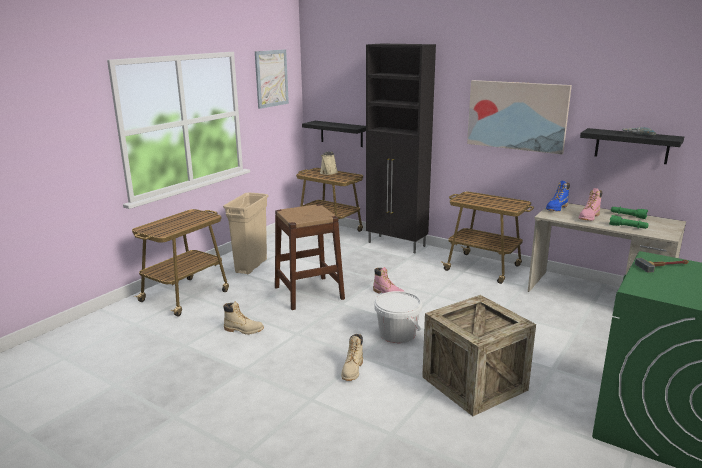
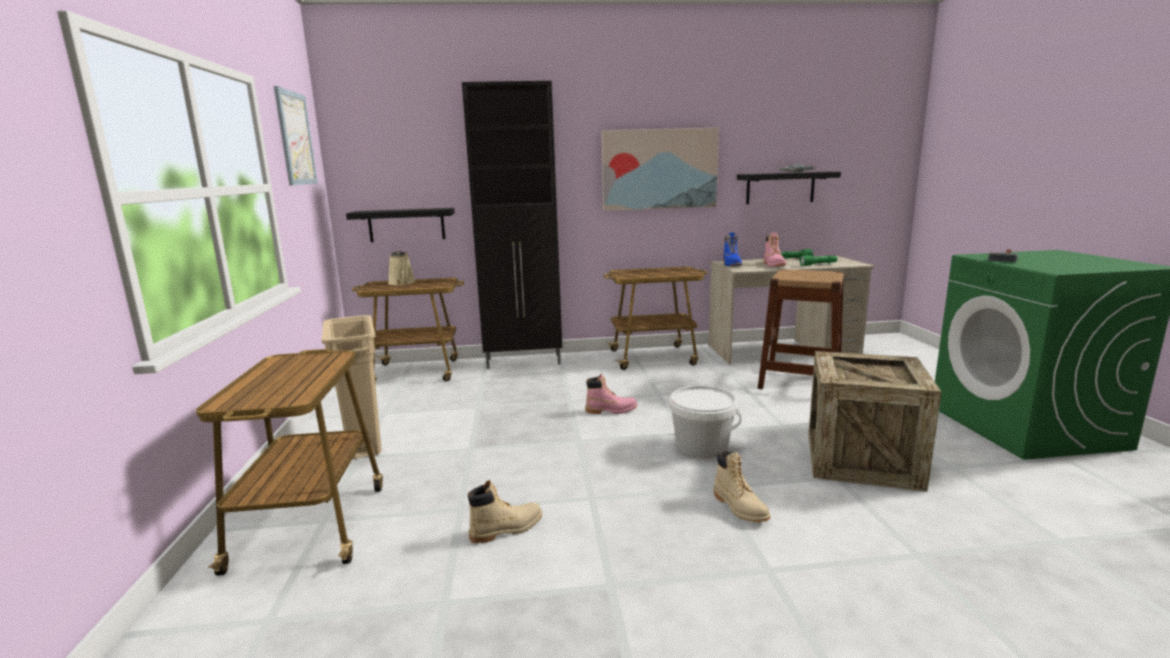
camera: 40 degrees left, 5 degrees down
brown stool [275,204,345,310] -> brown stool moved to [758,269,844,389]

